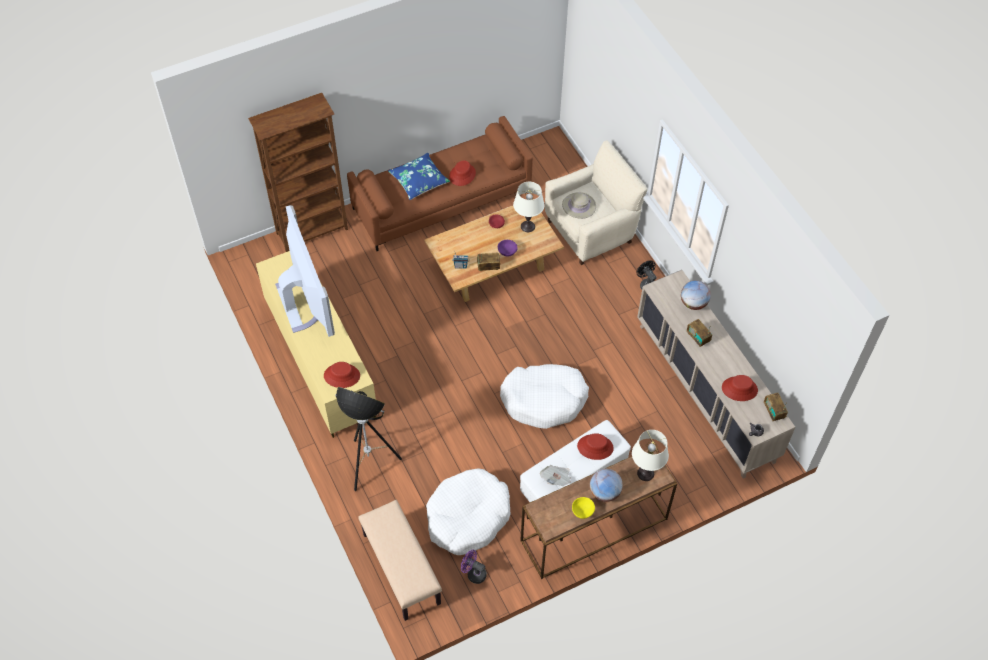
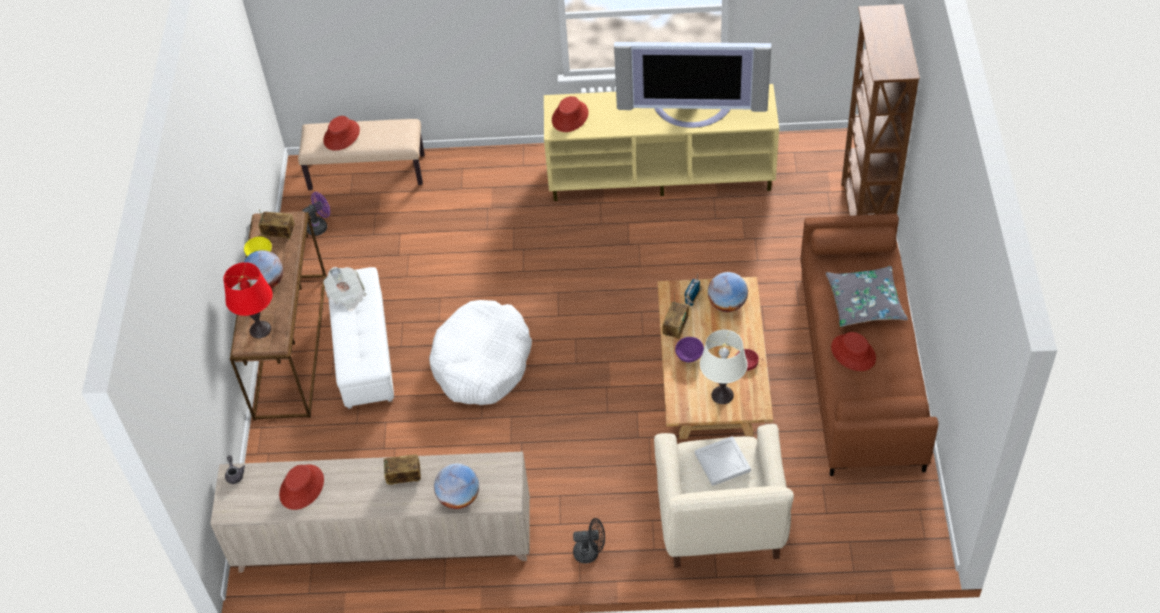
camera: 120 degrees right, 5 degrees down
floor lamp [335,387,402,491] -> none
blue pillow [388,153,450,200] -> grey pillow [826,266,908,327]
white dog bed [426,468,510,555] -> none
beige hat [562,192,596,219] -> white tray [695,436,751,486]
red hat [577,433,614,460] -> red hat moved to [323,116,360,151]
white table lamp [632,430,669,481] -> red table lamp [223,262,273,338]
radio [764,393,788,421] -> radio moved to [259,209,295,239]
none -> globe [708,272,748,312]

